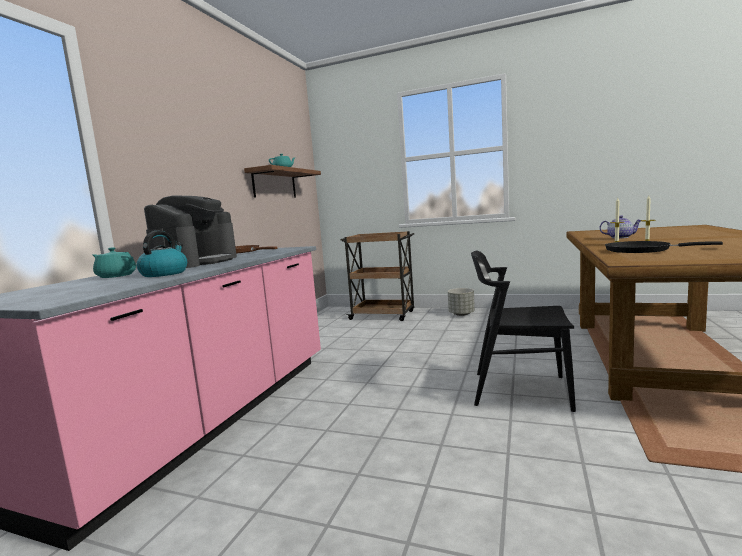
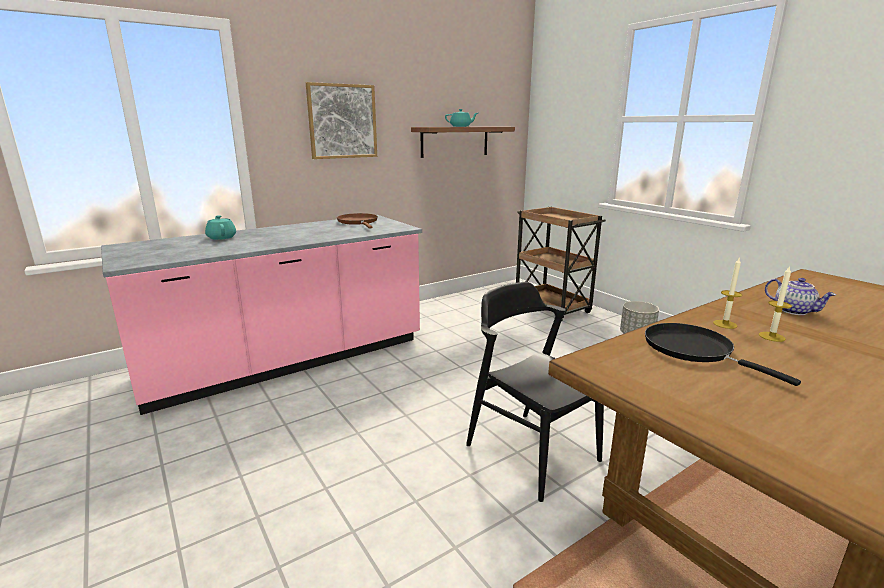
camera: 35 degrees right, 10 degrees up
kettle [136,230,187,277] -> none
coffee machine [144,195,237,268] -> none
none -> picture [306,82,377,159]

